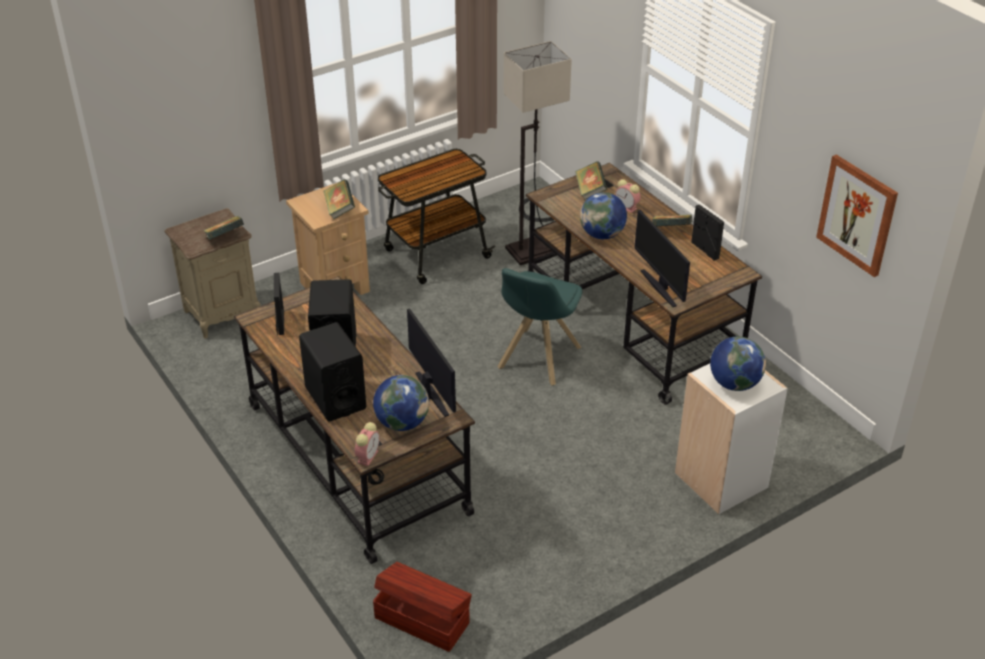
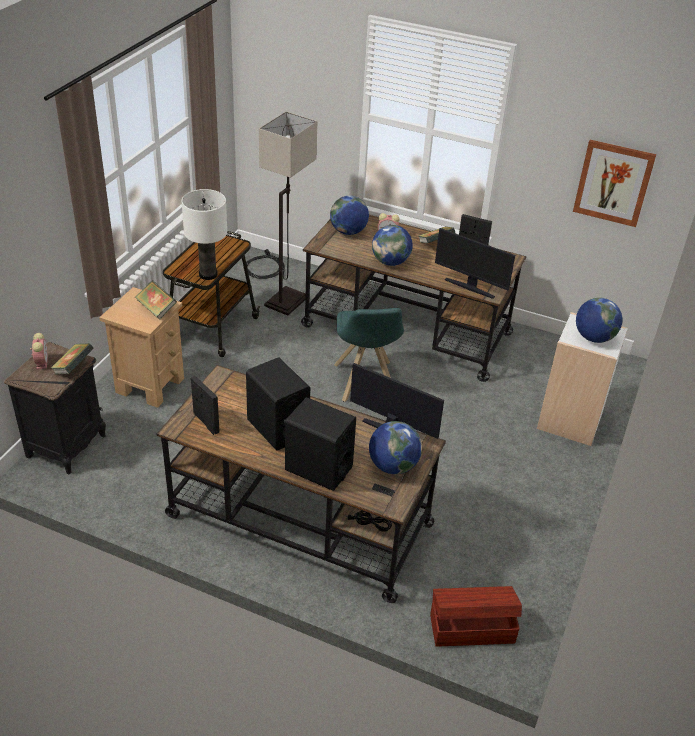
camera: 35 degrees left, 0 degrees up
beige nightstand [164,208,261,339] -> black nightstand [4,342,106,474]
alarm clock [355,422,380,466] -> alarm clock moved to [30,333,48,369]
book [575,161,607,200] -> globe [330,196,369,235]
none -> white table lamp [182,189,227,280]

